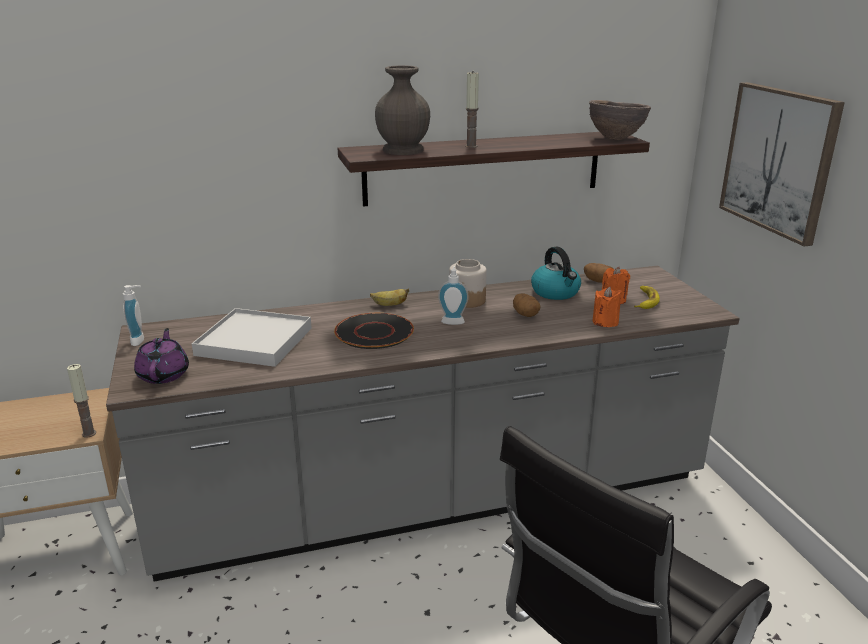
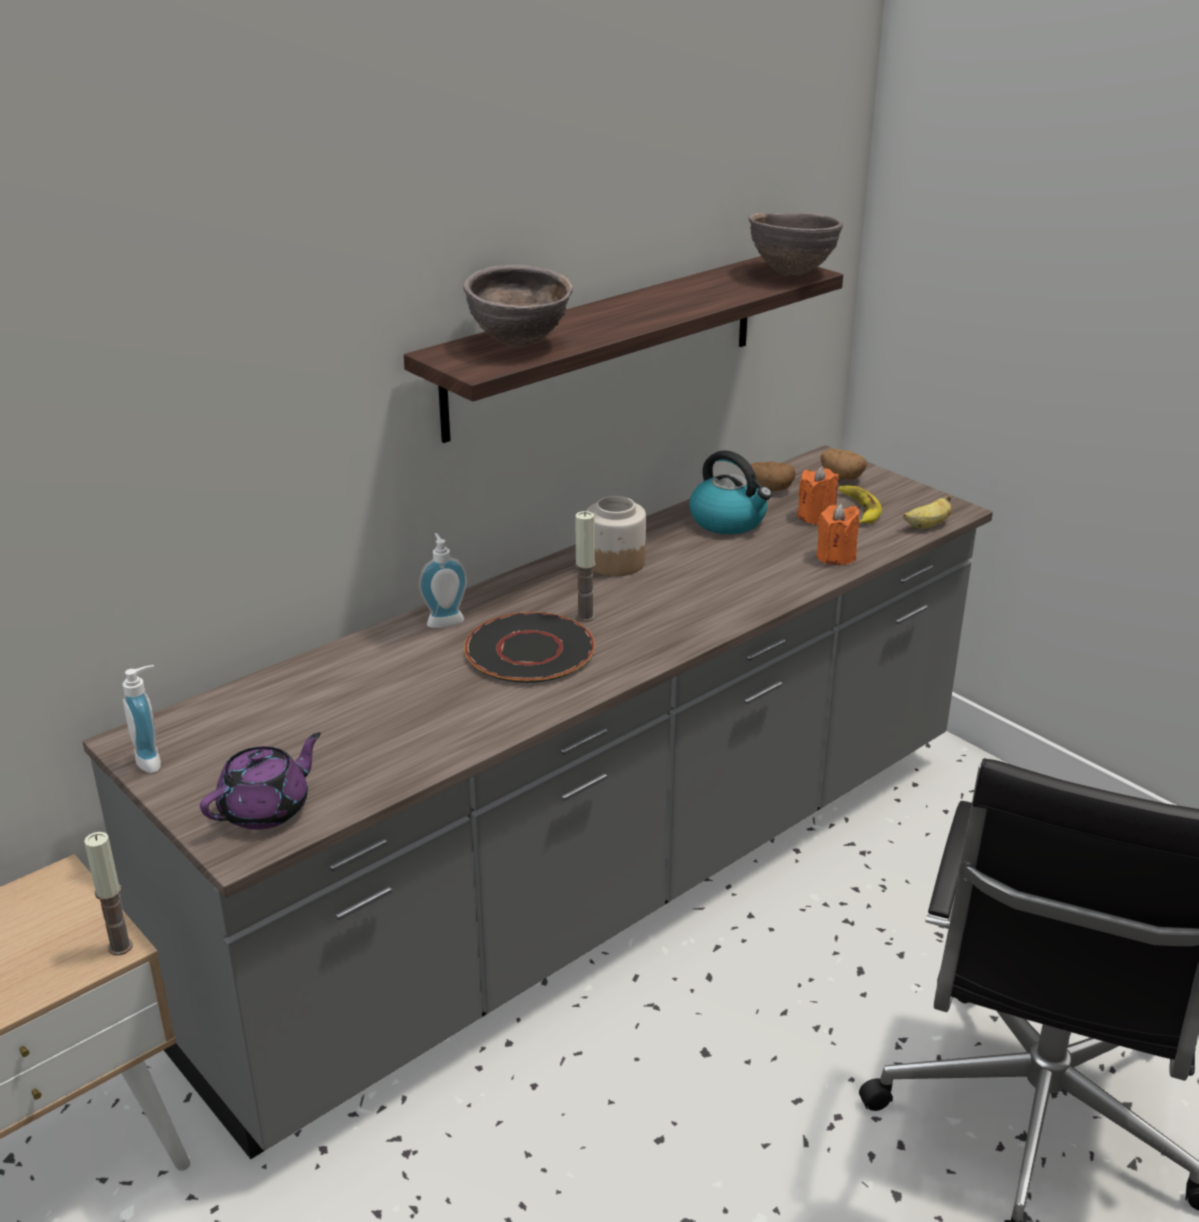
camera: 25 degrees left, 5 degrees up
purple teapot [134,328,189,384] -> purple teapot turned 75 degrees clockwise [200,732,321,830]
white tray [192,308,312,367] -> none
banana [370,288,409,306] -> banana moved to [903,495,952,529]
grey vase [375,65,430,155] -> brown bowl [463,265,573,347]
soap dispenser [438,266,469,325] -> soap dispenser moved to [419,533,467,628]
candle [465,72,479,148] -> candle moved to [575,511,596,622]
potato [513,293,540,317] -> potato moved to [820,449,867,480]
picture [719,82,845,246] -> none

